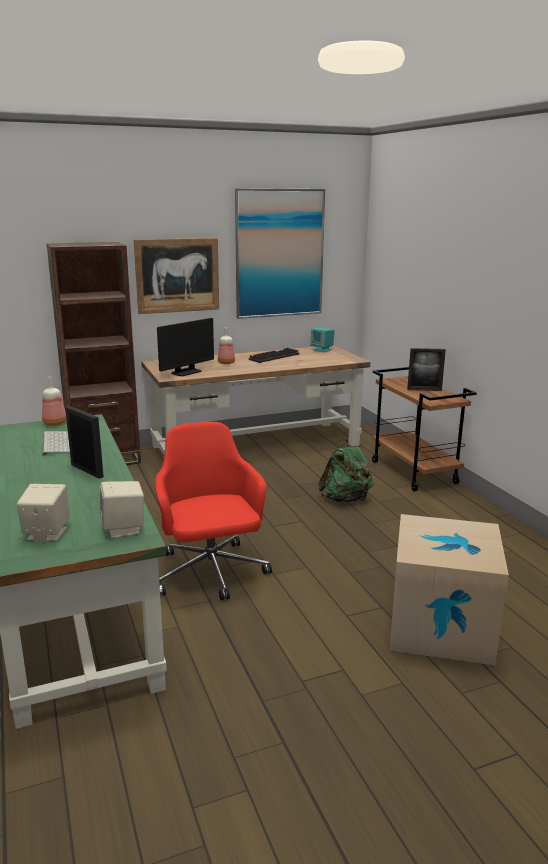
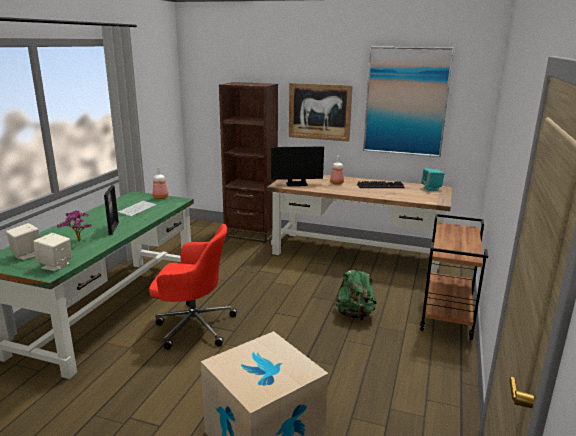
camera: 40 degrees right, 0 degrees up
red office chair [155,422,272,600] -> red office chair turned 75 degrees clockwise [149,224,237,350]
picture frame [407,348,446,391] -> none
none -> potted plant [57,211,92,241]

